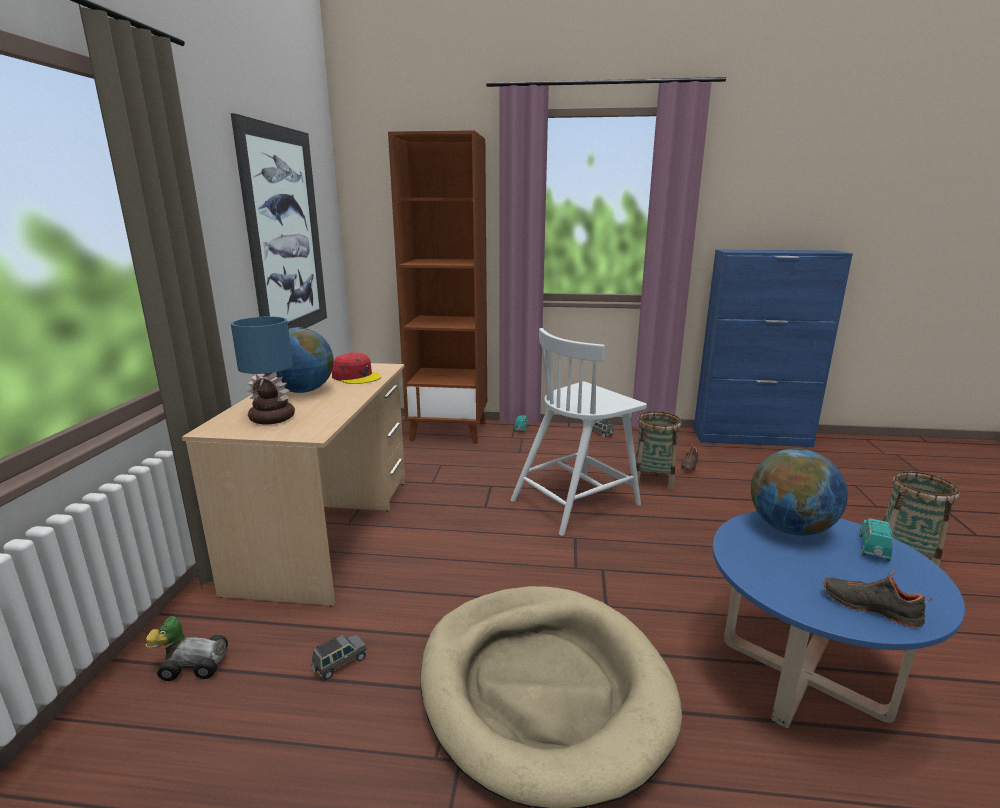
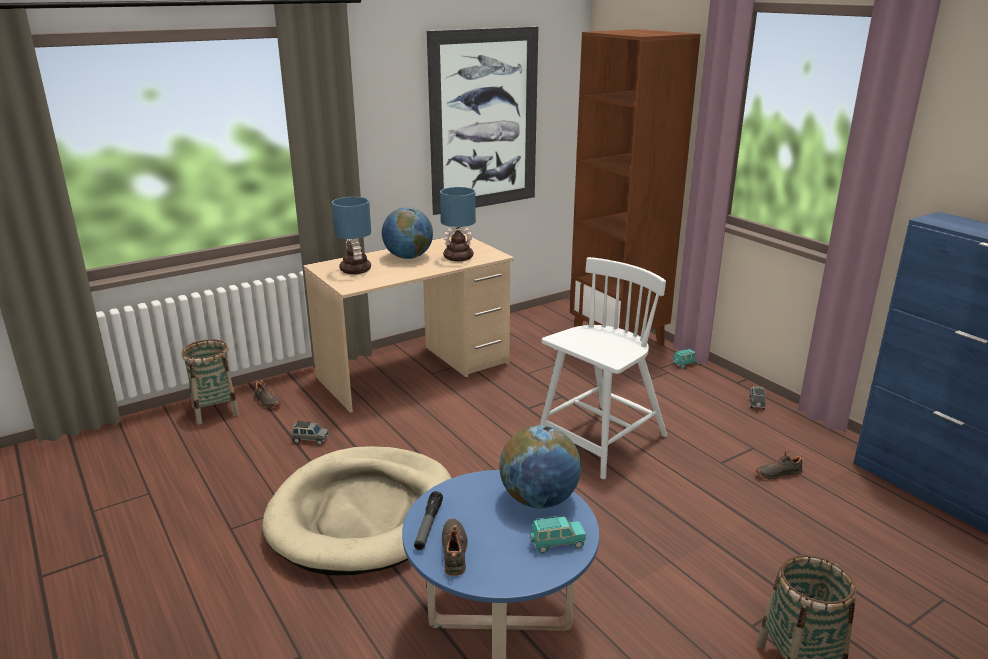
camera: 50 degrees right, 5 degrees up
toy car [146,616,228,681] -> black shoe [254,380,281,408]
red cap [332,353,381,384] -> table lamp [440,187,476,261]
white chair [511,328,647,536] -> white chair turned 120 degrees clockwise [540,257,667,479]
basket [636,411,681,490] -> basket moved to [182,339,239,425]
none -> flashlight [414,491,443,550]

